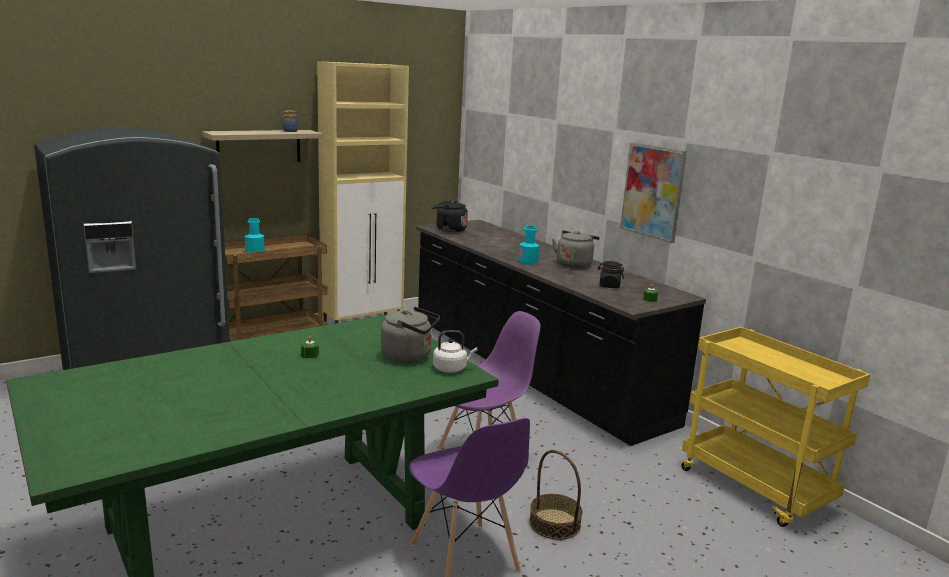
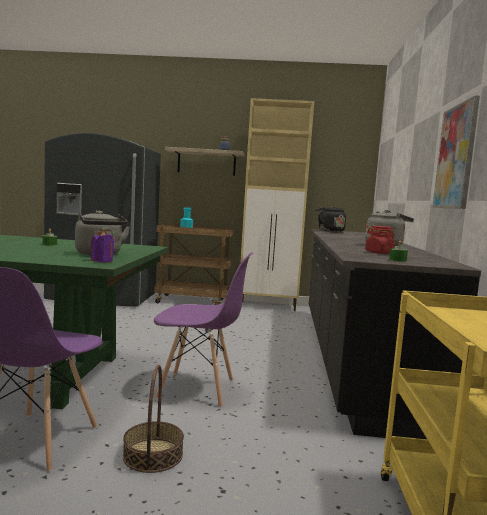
camera: 40 degrees right, 10 degrees down
white kettle [433,330,477,373] -> purple candle [91,231,114,262]
turquoise bottle [519,226,539,265] -> none
black jar [598,261,624,288] -> red jar [365,226,395,254]

